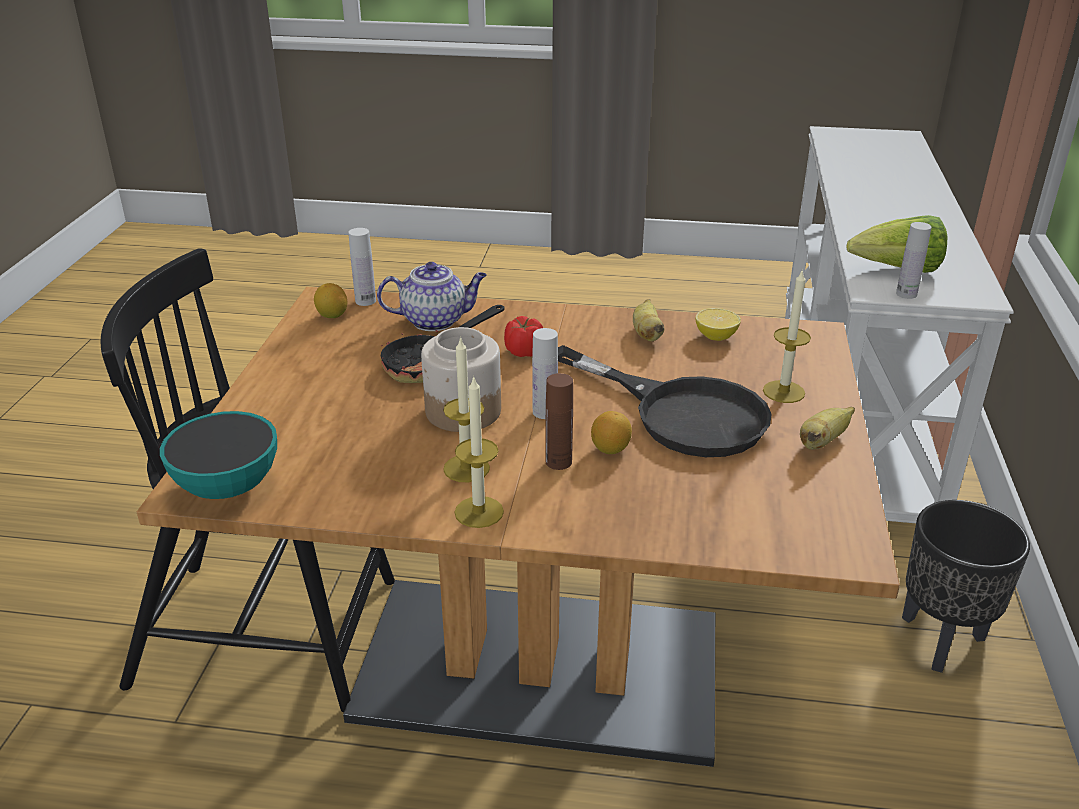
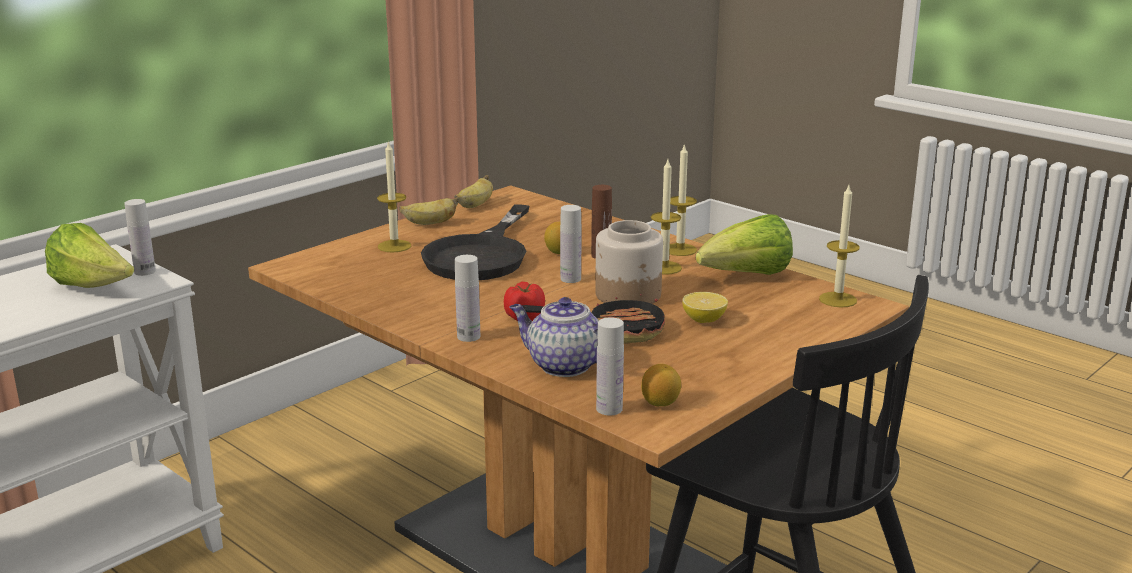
camera: 145 degrees left, 10 degrees down
bowl [160,411,277,499] -> candle [819,185,860,308]
black frying pan [558,345,772,457] -> black frying pan turned 150 degrees counterclockwise [421,204,529,280]
banana [633,299,664,342] -> banana moved to [454,175,493,208]
lemon [695,308,741,341] -> lemon moved to [682,292,728,323]
black planter [902,500,1030,673] -> none
none -> white bottle [455,255,480,342]
none -> lettuce [696,214,793,275]

